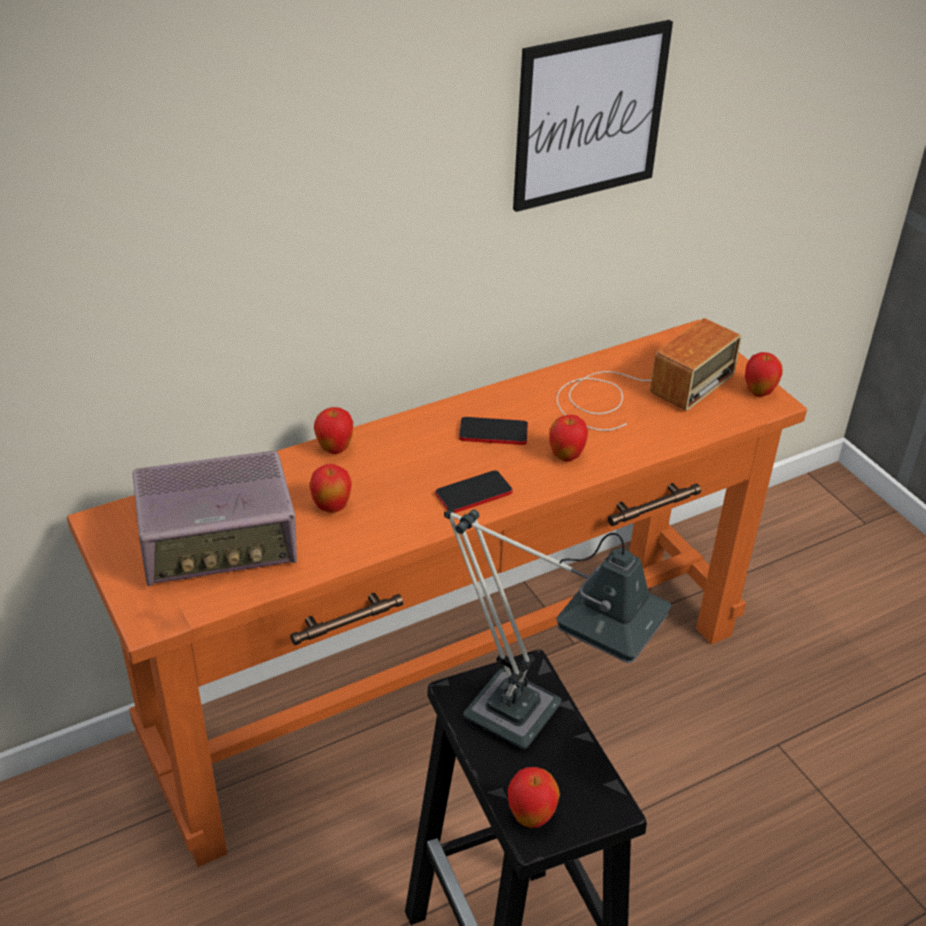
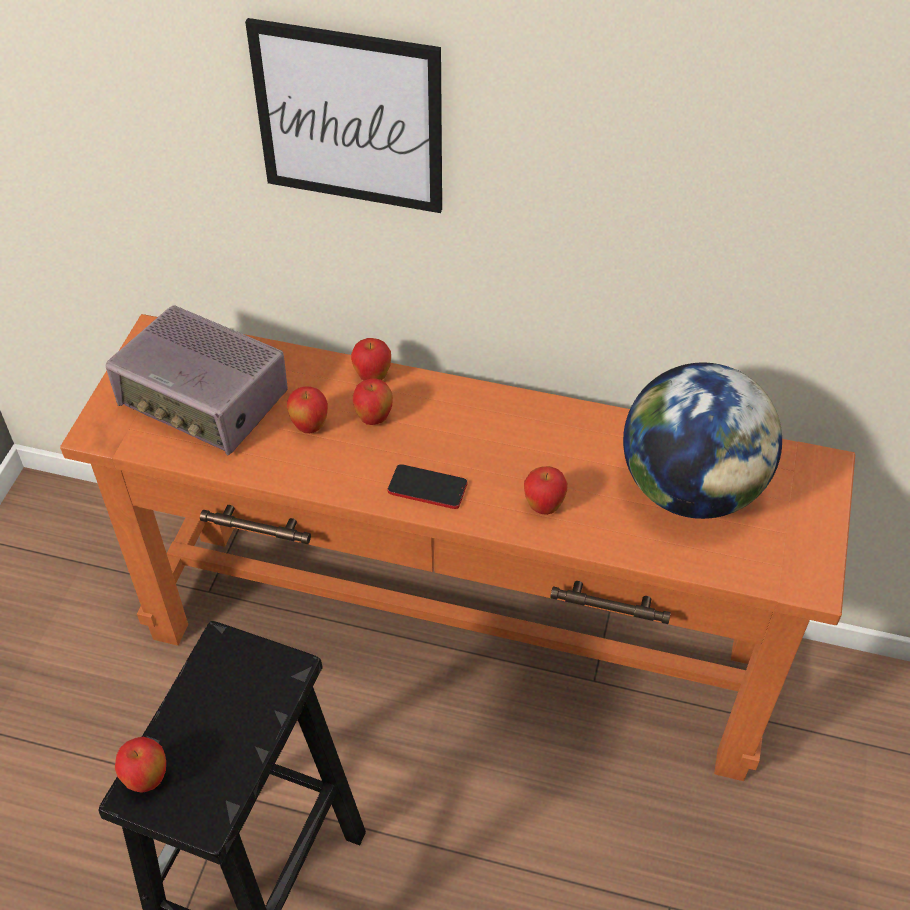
camera: 45 degrees right, 10 degrees up
table lamp [444,508,672,749] -> none
phone [459,417,528,445] -> none
picture [513,20,673,212] -> picture moved to [245,18,442,213]
radio [557,318,742,431] -> globe [623,363,782,519]
apple [745,352,783,397] -> apple moved to [353,378,393,425]

